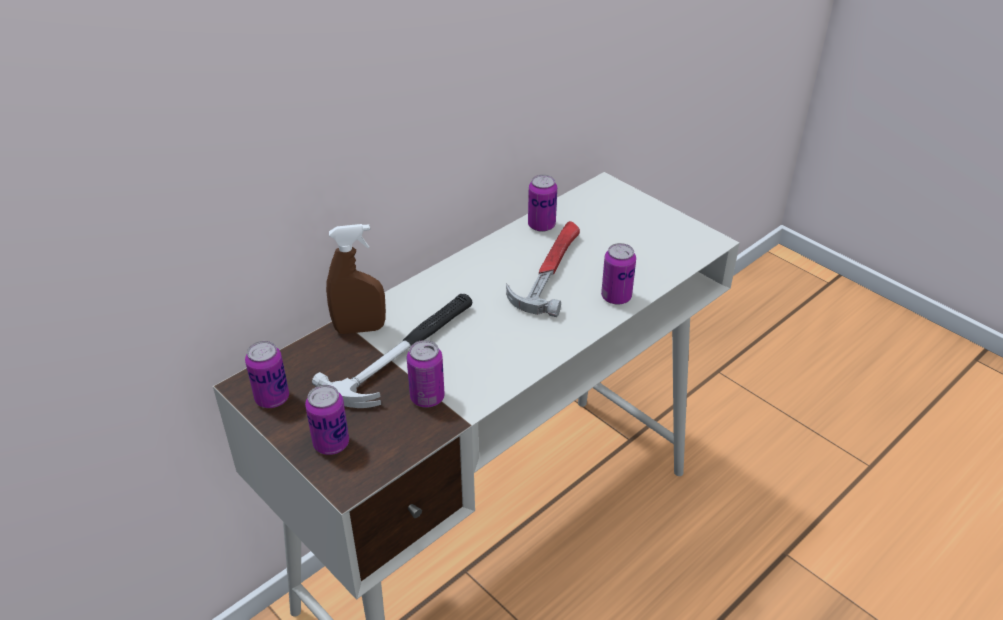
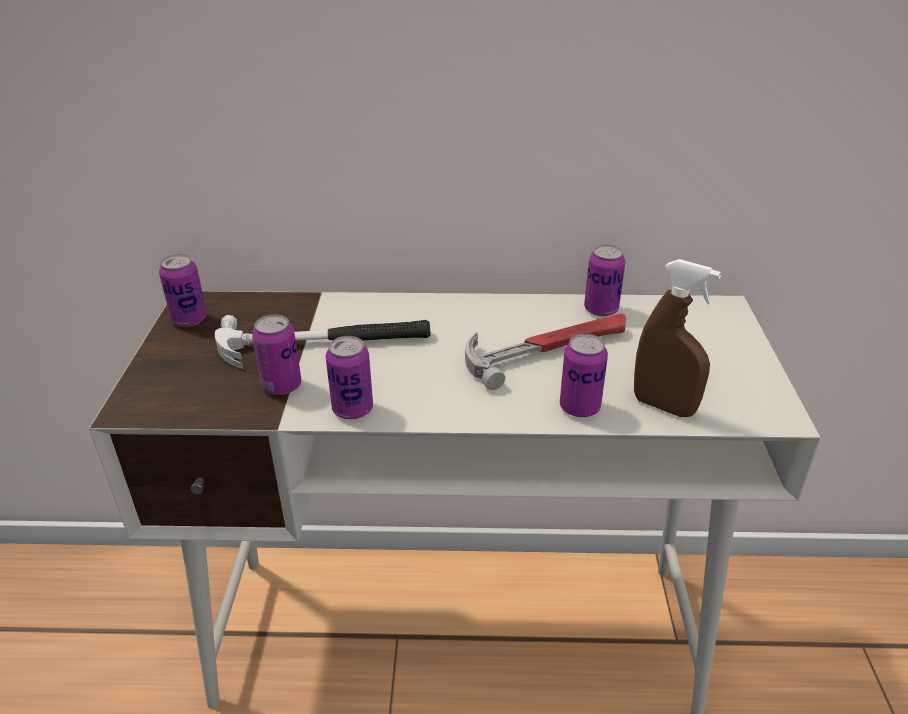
camera: 45 degrees right, 5 degrees down
can [305,385,349,455] -> can moved to [326,336,373,419]
brown spray bottle [326,224,386,334] -> brown spray bottle moved to [634,259,721,417]

